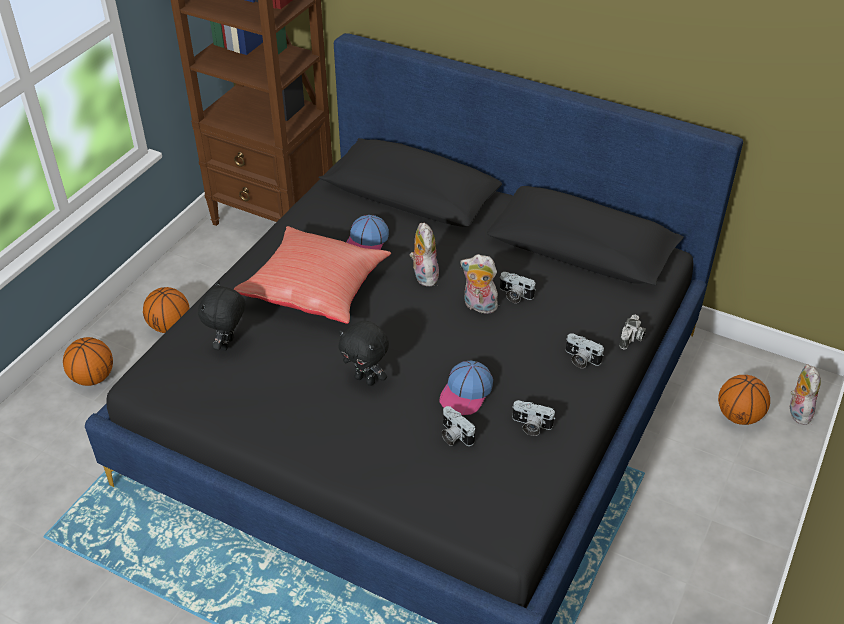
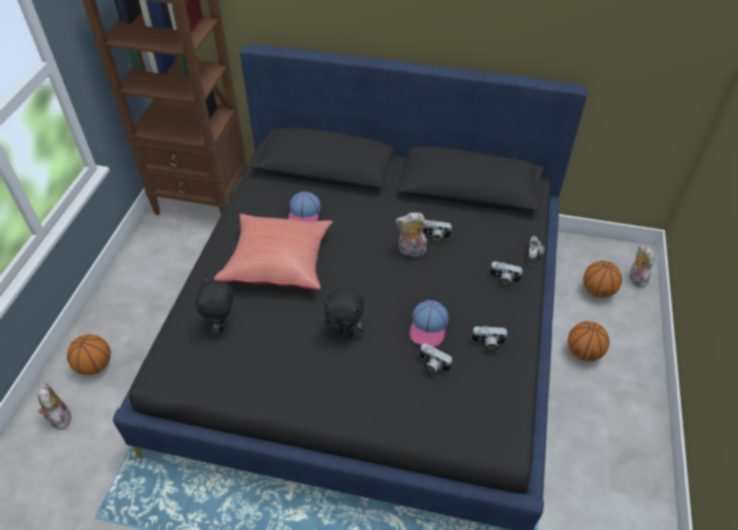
camera: 15 degrees left, 5 degrees up
basketball [143,287,190,333] -> basketball moved to [568,321,610,362]
plush toy [410,223,439,286] -> plush toy moved to [38,383,72,430]

